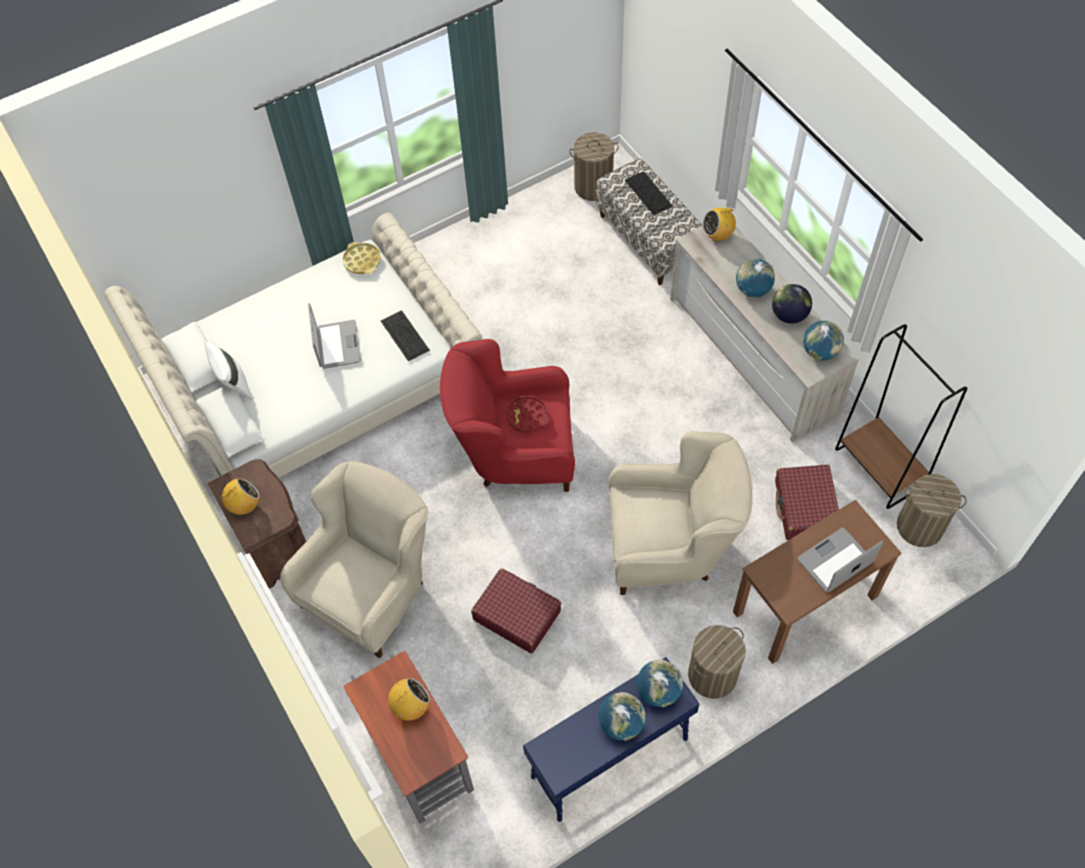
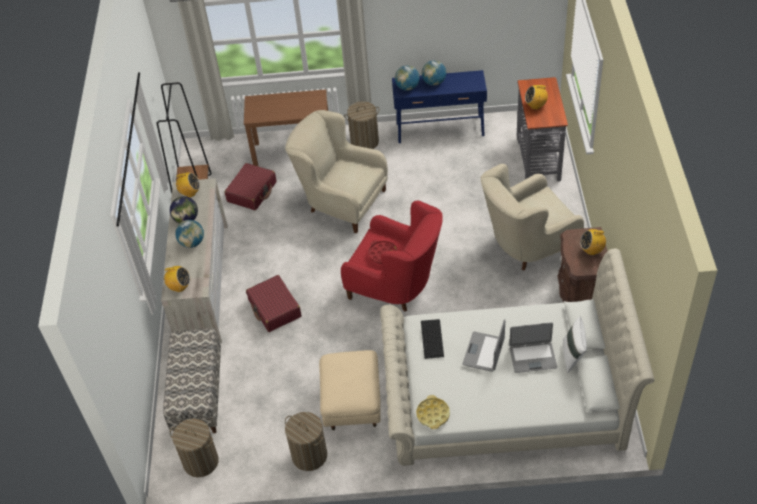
camera: 150 degrees left, 10 degrees down
red suitcase [471,568,561,654] -> red suitcase moved to [246,275,301,332]
keyboard [625,171,673,215] -> none
laptop [797,527,883,592] -> laptop moved to [509,322,557,373]
globe [803,321,844,361] -> radio [176,172,200,197]
laundry basket [897,474,967,547] -> laundry basket moved to [285,412,327,471]
none -> beige ottoman [319,350,381,430]

